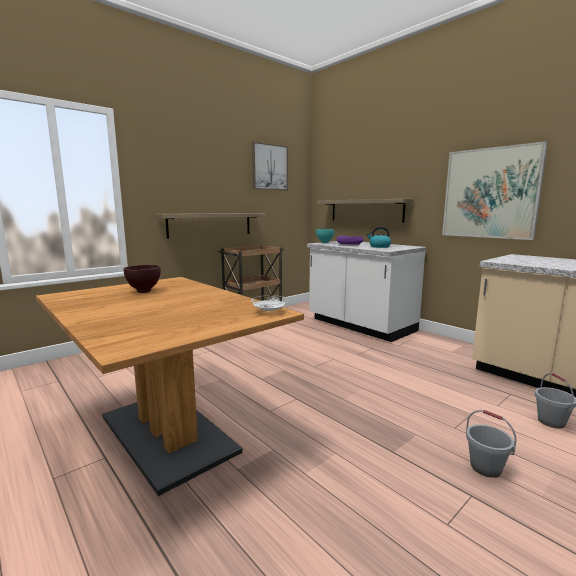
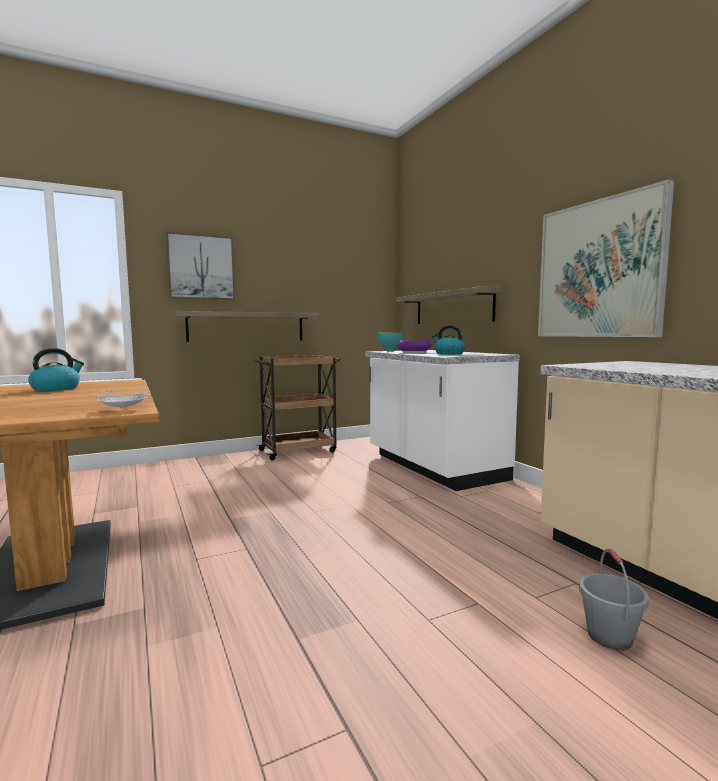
camera: 15 degrees right, 5 degrees down
brown bowl [123,265,161,293] -> kettle [28,348,84,391]
picture [252,142,288,190] -> picture moved to [166,231,235,300]
grey bucket [466,410,517,478] -> none

